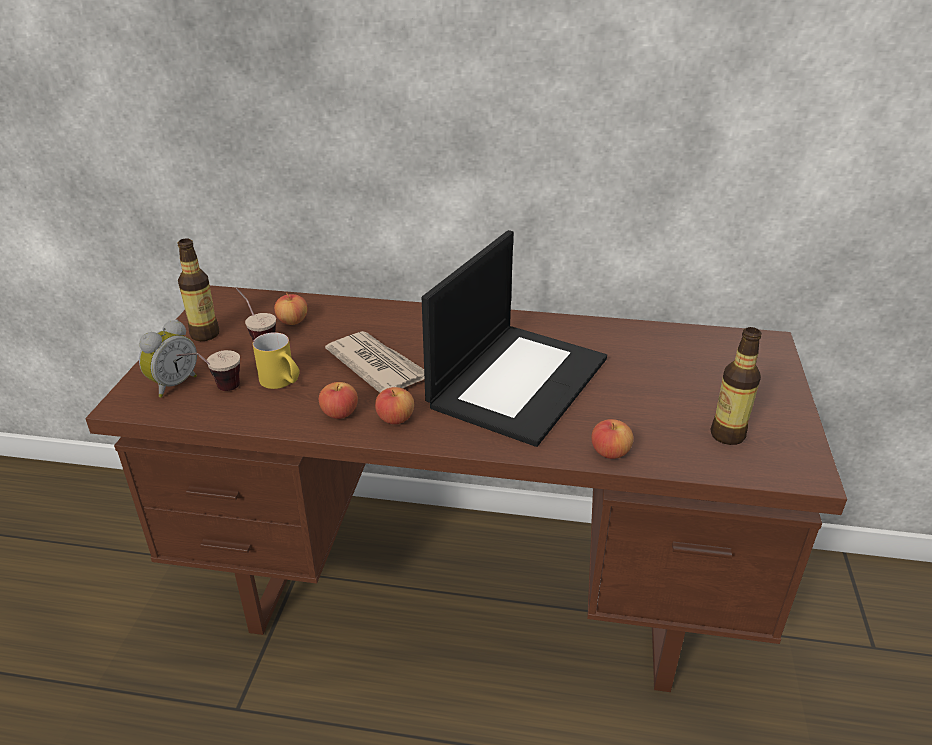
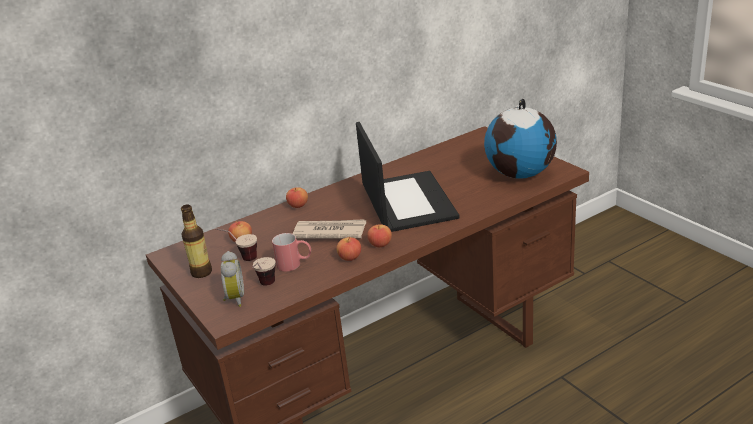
camera: 40 degrees left, 5 degrees down
yellow mug [253,332,300,389] -> red mug [272,233,311,272]
apple [591,419,633,459] -> apple moved to [286,187,308,208]
bottle [710,327,762,445] -> globe [484,99,557,178]

